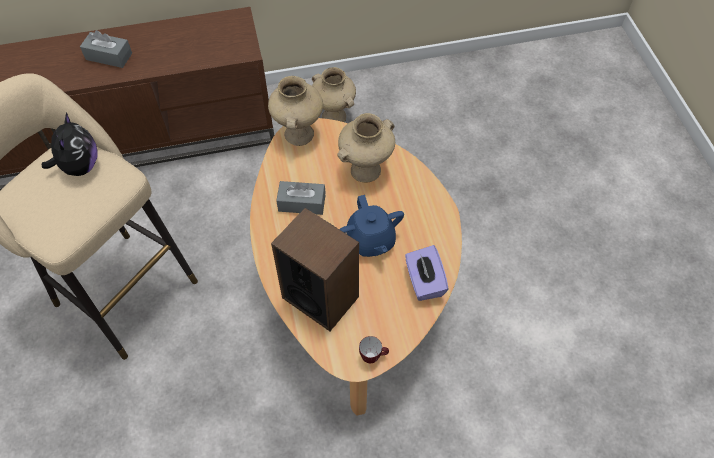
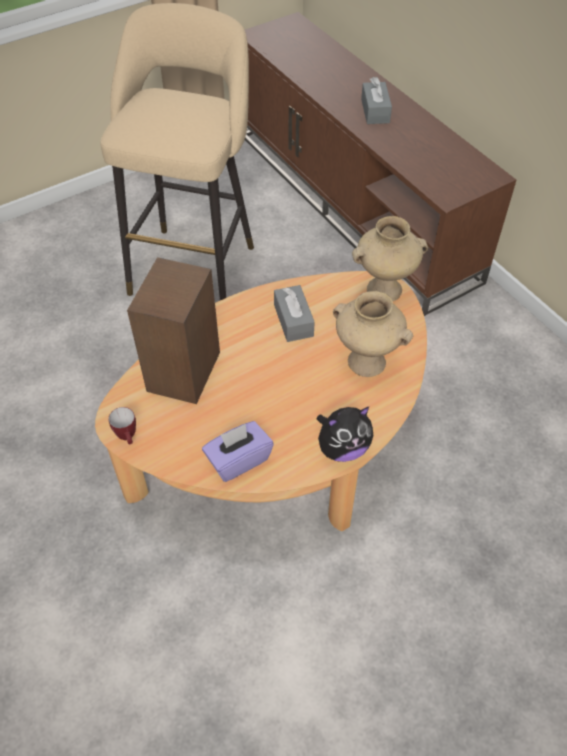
camera: 70 degrees right, 5 degrees down
plush toy [42,113,97,176] -> plush toy moved to [317,407,373,462]
beige vase [312,67,356,122] -> none
blue teapot [339,195,404,257] -> none

